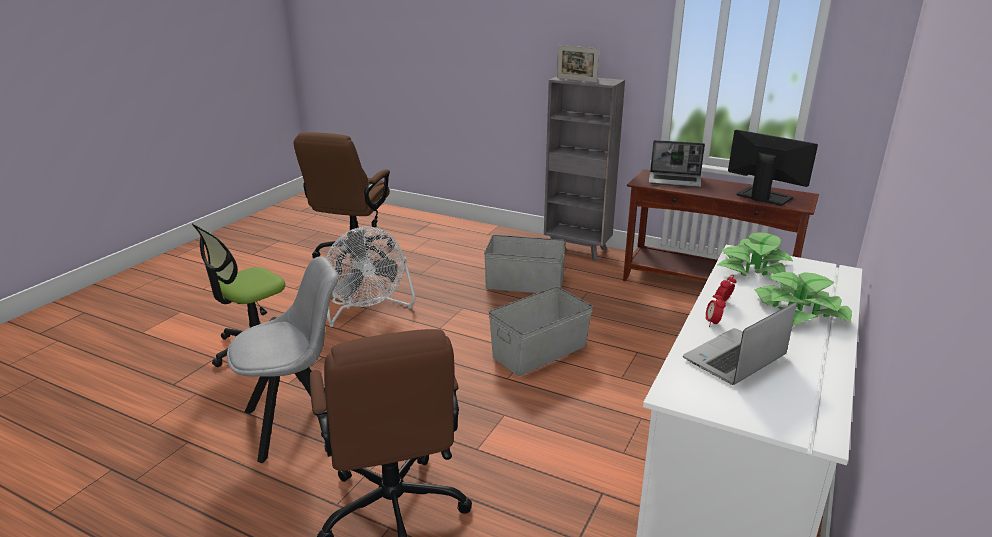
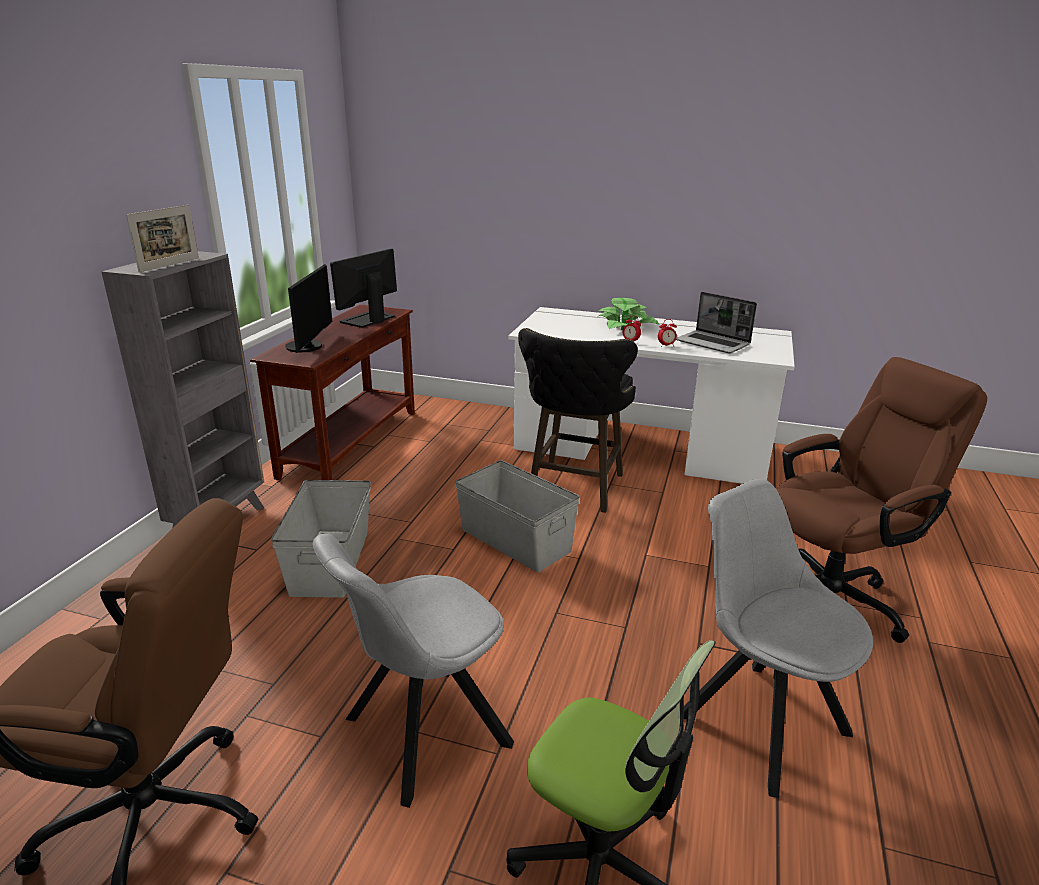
camera: 100 degrees left, 0 degrees up
white fan [326,227,415,327] -> grey chair [313,534,514,808]
laptop [648,140,705,187] -> monitor [285,264,332,353]
potted plant [718,232,793,276] -> none
none -> black stool [518,328,638,513]

